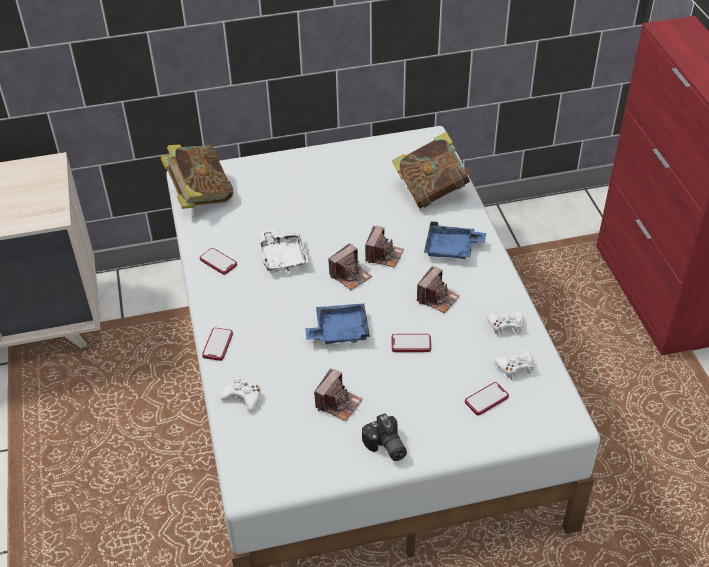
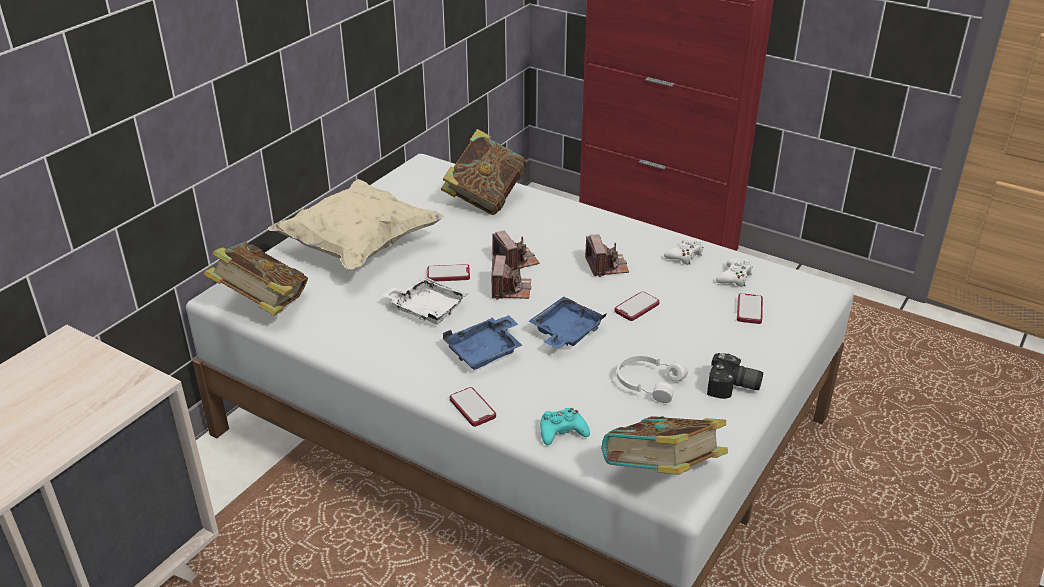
camera: 45 degrees left, 10 degrees down
phone [200,248,237,275] -> phone moved to [427,264,470,281]
white game controller [221,377,261,412] -> turquoise game controller [540,408,590,445]
camera [314,368,363,421] -> white headphones [617,355,688,403]
blue tray [424,221,486,259] -> blue tray moved to [443,315,522,370]
none -> beige pillow [268,179,445,269]
none -> book [601,416,728,475]

